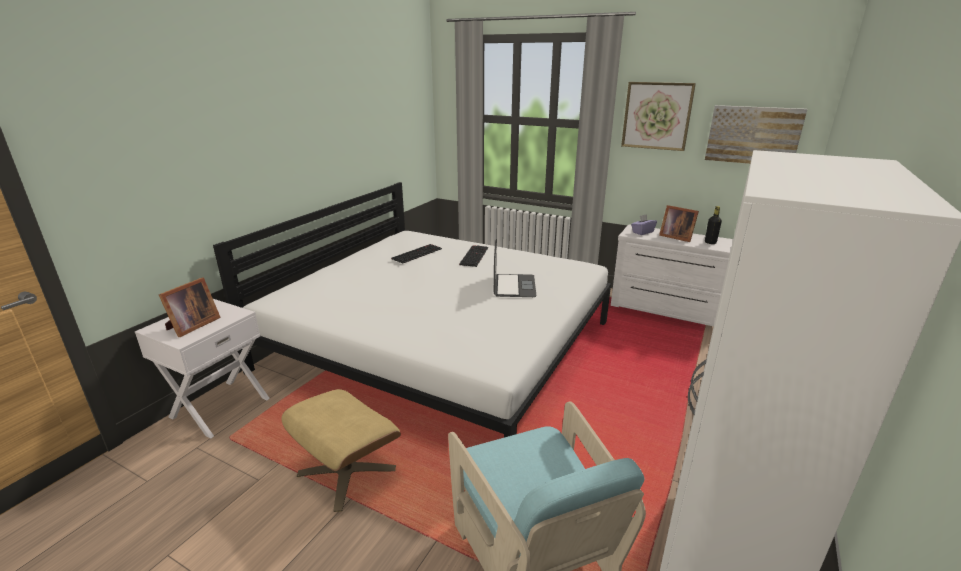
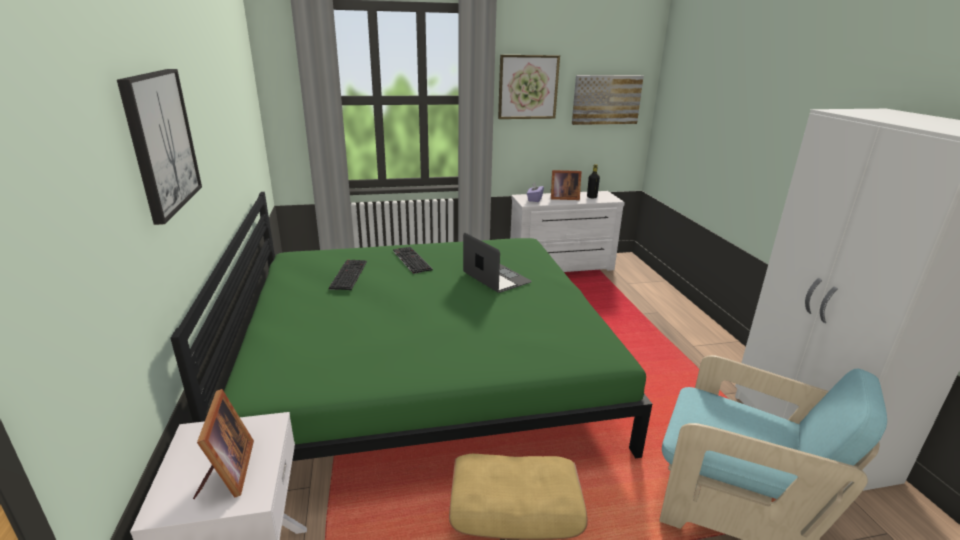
camera: 40 degrees left, 0 degrees up
white bed [213,182,611,438] -> green bed [170,192,652,461]
none -> picture [117,69,202,225]

